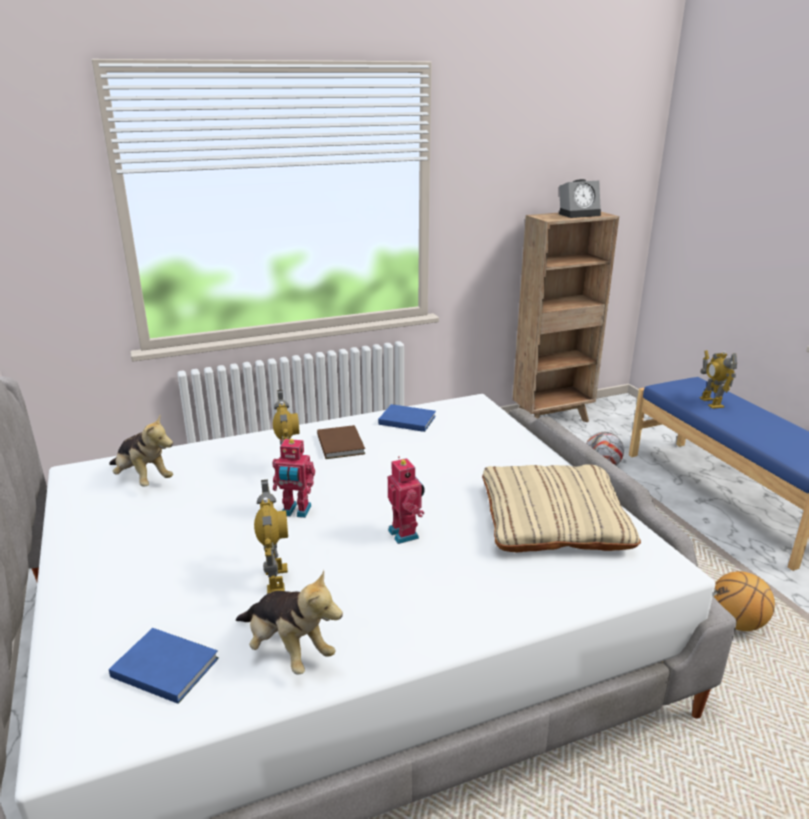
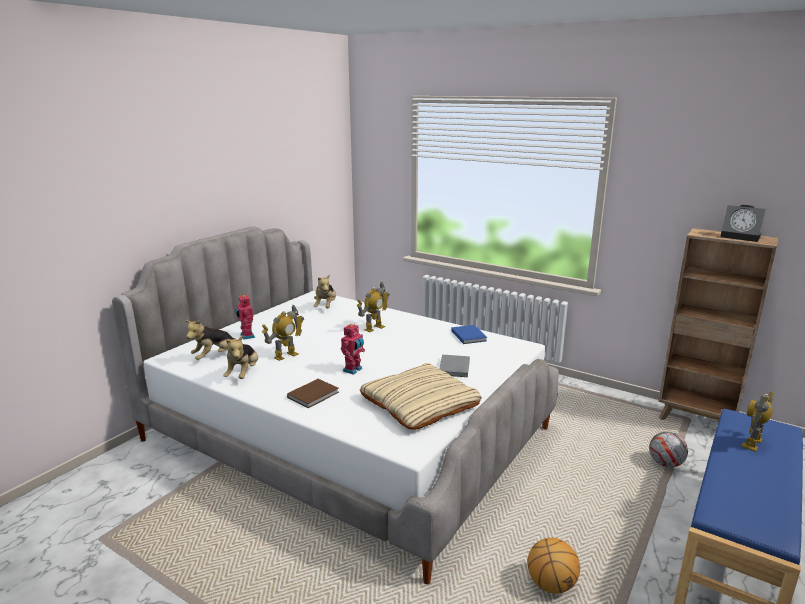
camera: 55 degrees right, 5 degrees down
blue book [109,628,219,704] -> plush toy [185,320,235,360]
toy robot [272,439,315,518] -> toy robot moved to [235,294,255,340]
brown book [317,425,365,459] -> brown book moved to [287,379,339,408]
none -> grey book [439,355,470,377]

